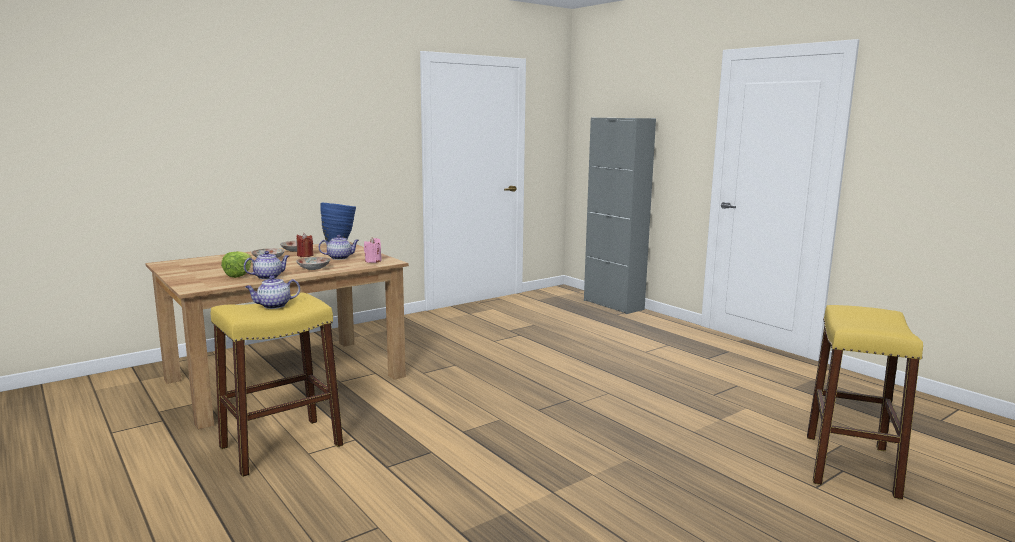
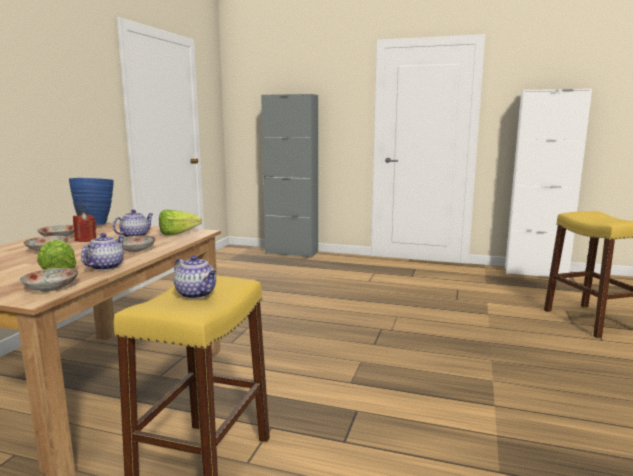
camera: 35 degrees left, 0 degrees up
teapot [245,276,300,309] -> teapot turned 75 degrees counterclockwise [174,255,217,299]
pink candle [364,238,382,263] -> lettuce [159,210,202,236]
none -> plate [20,268,78,292]
none -> white cabinet [505,89,592,279]

